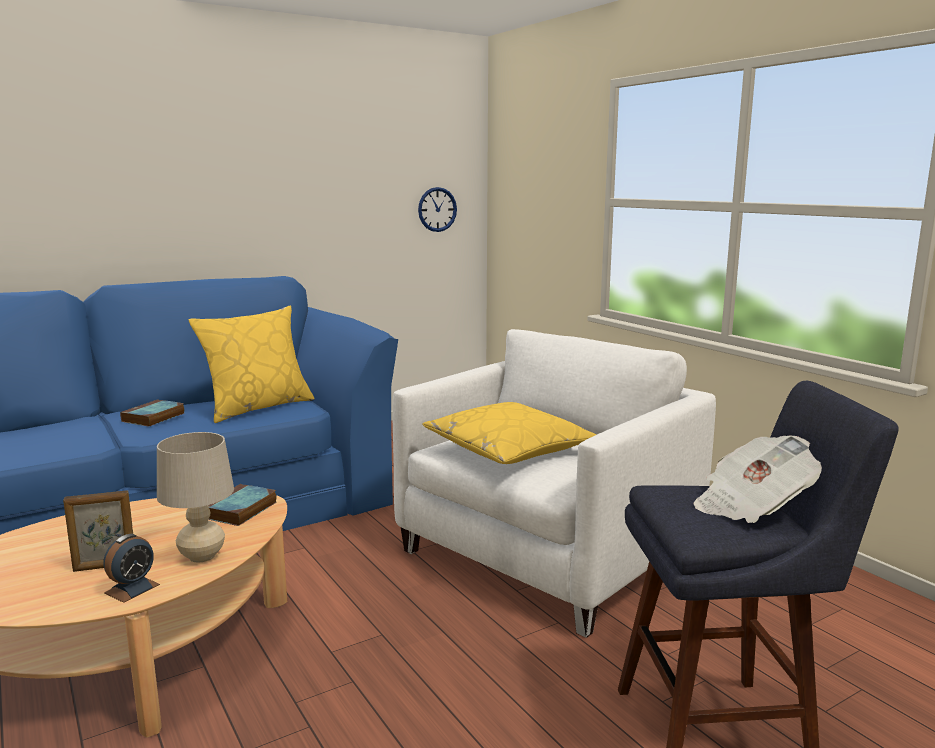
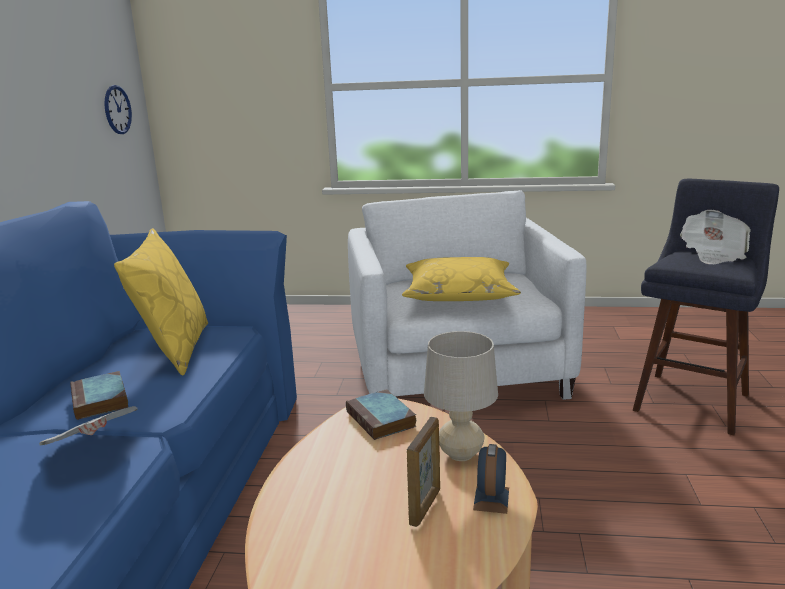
camera: 50 degrees left, 5 degrees up
alarm clock [104,534,160,603] -> alarm clock turned 150 degrees counterclockwise [473,444,509,514]
none -> newspaper [39,406,138,446]

